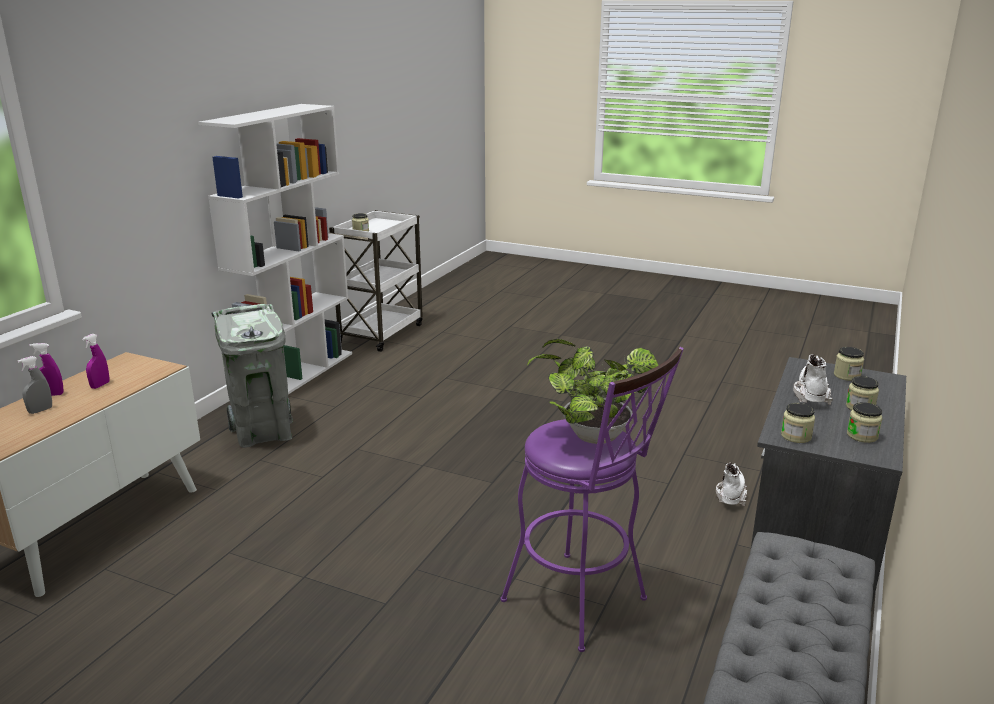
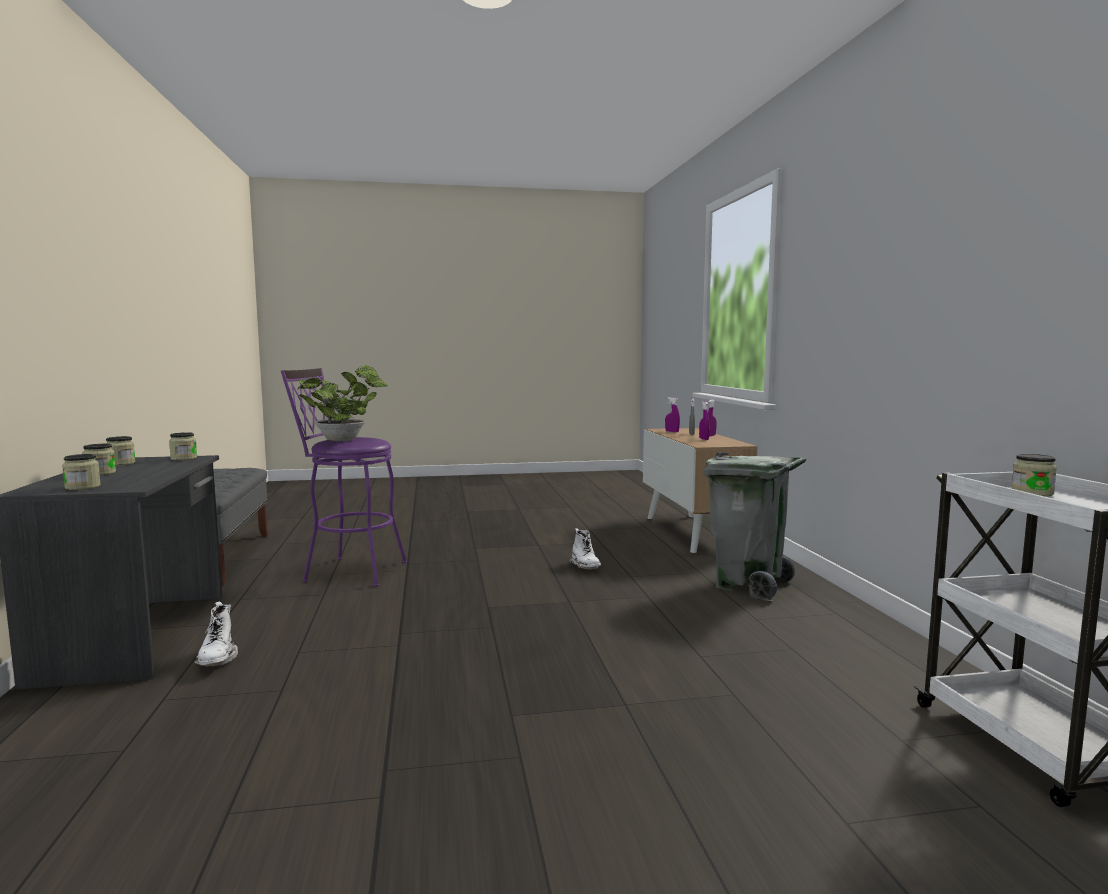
camera: 145 degrees right, 15 degrees down
white bookcase [198,104,352,394] -> none
white boot [793,354,833,405] -> white boot moved to [569,528,601,570]
none -> purple spray bottle [665,397,680,432]

